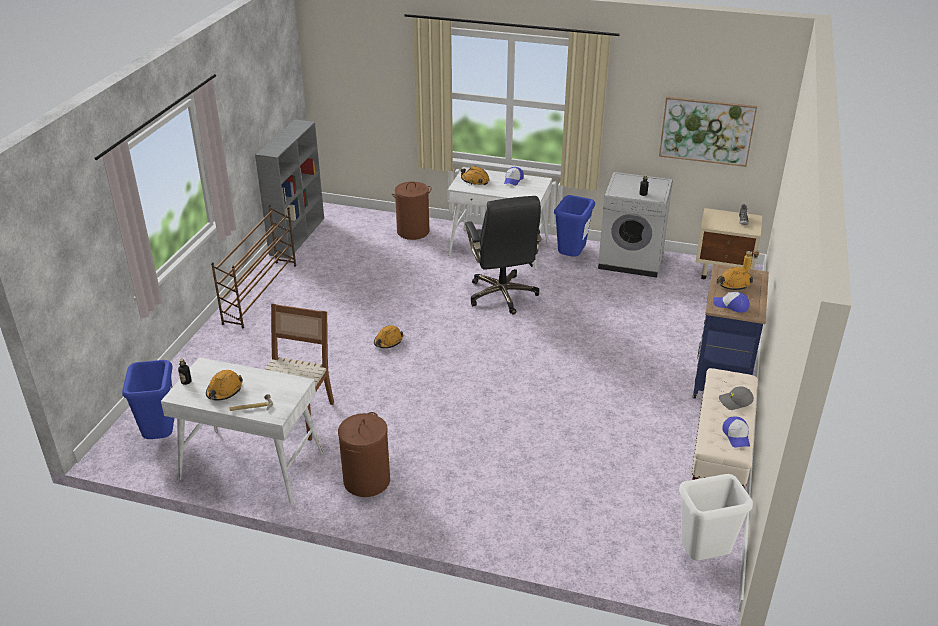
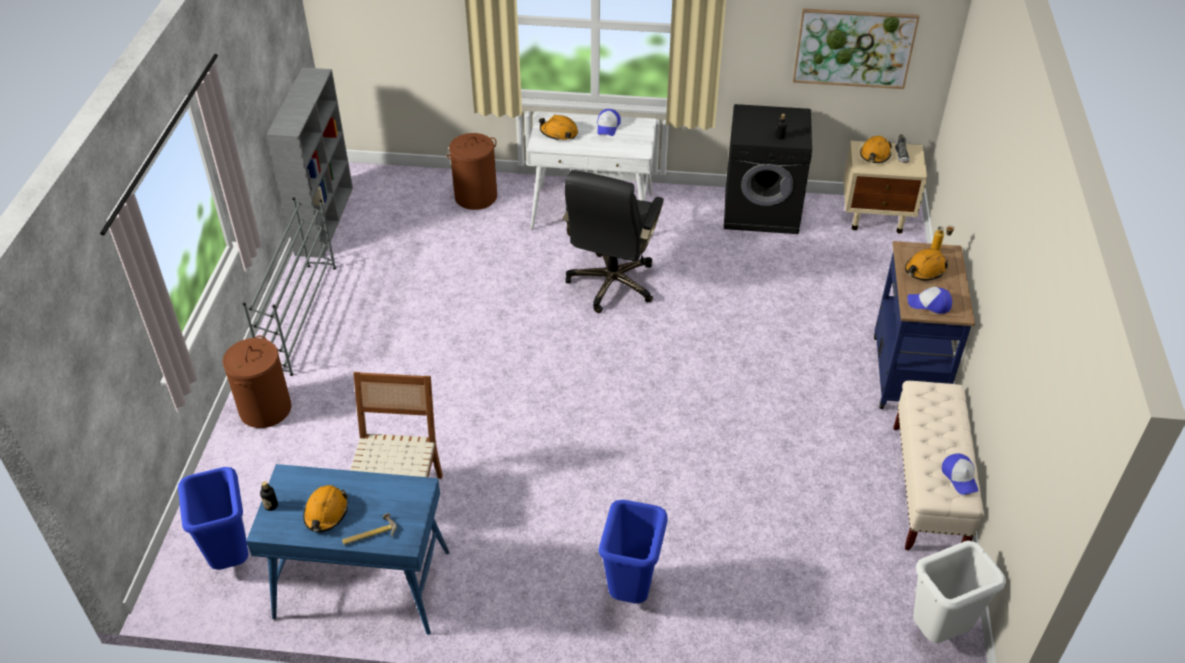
camera: 10 degrees left, 10 degrees up
white desk [161,357,324,505] -> blue desk [246,464,450,635]
brown shoe rack [211,205,296,329] -> grey shoe rack [242,197,336,376]
brown laundry basket [338,412,390,497] -> brown laundry basket moved to [223,335,292,428]
orange hard hat [374,325,403,348] -> orange hard hat moved to [860,136,892,163]
black office chair [465,196,542,315] -> black office chair turned 45 degrees clockwise [562,170,664,313]
blue trash can [554,195,595,257] -> blue trash can moved to [599,500,668,604]
white washing machine [598,172,673,278] -> black washing machine [724,104,812,234]
grey cap [719,386,754,410] -> none

